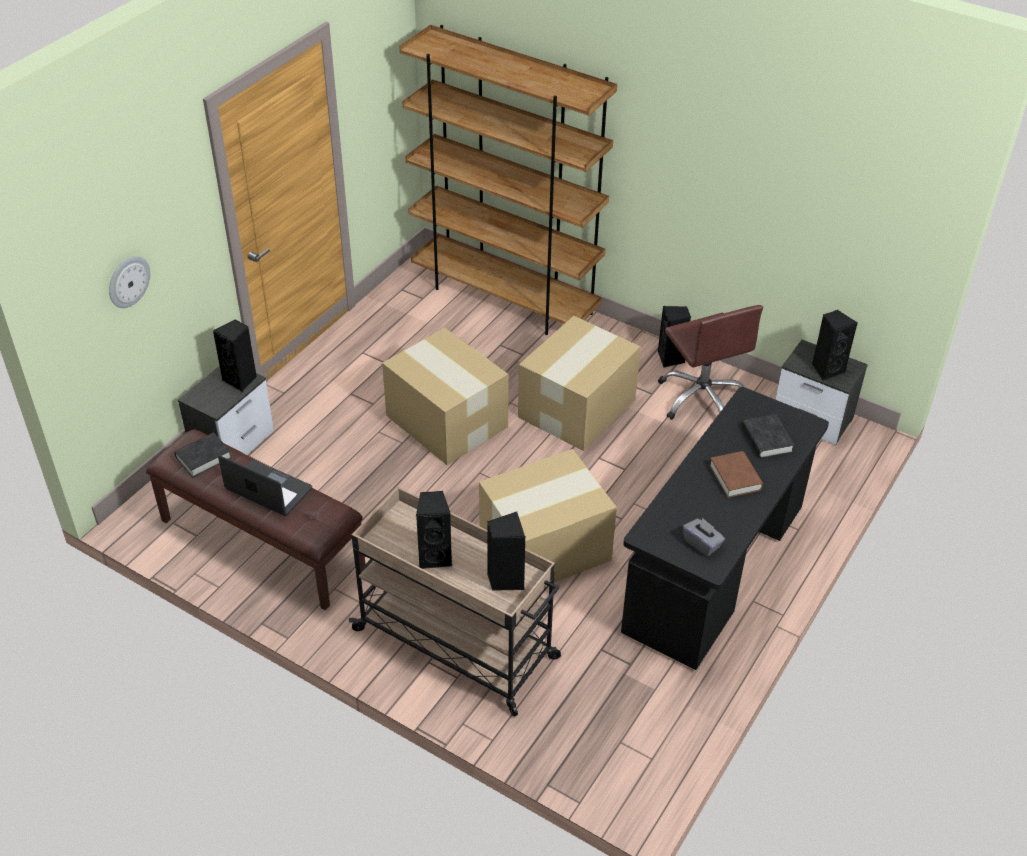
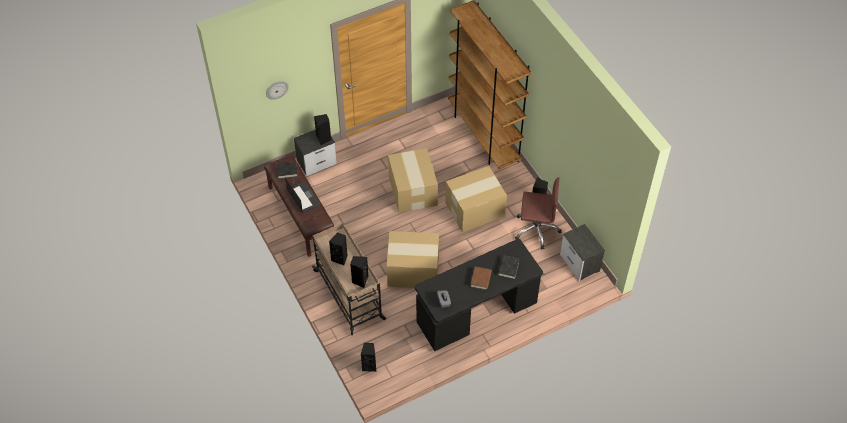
camera: 30 degrees right, 10 degrees up
brown office chair [658,305,763,420] -> brown office chair turned 90 degrees counterclockwise [515,177,562,250]
black speaker [812,310,857,381] -> black speaker moved to [360,343,376,372]

